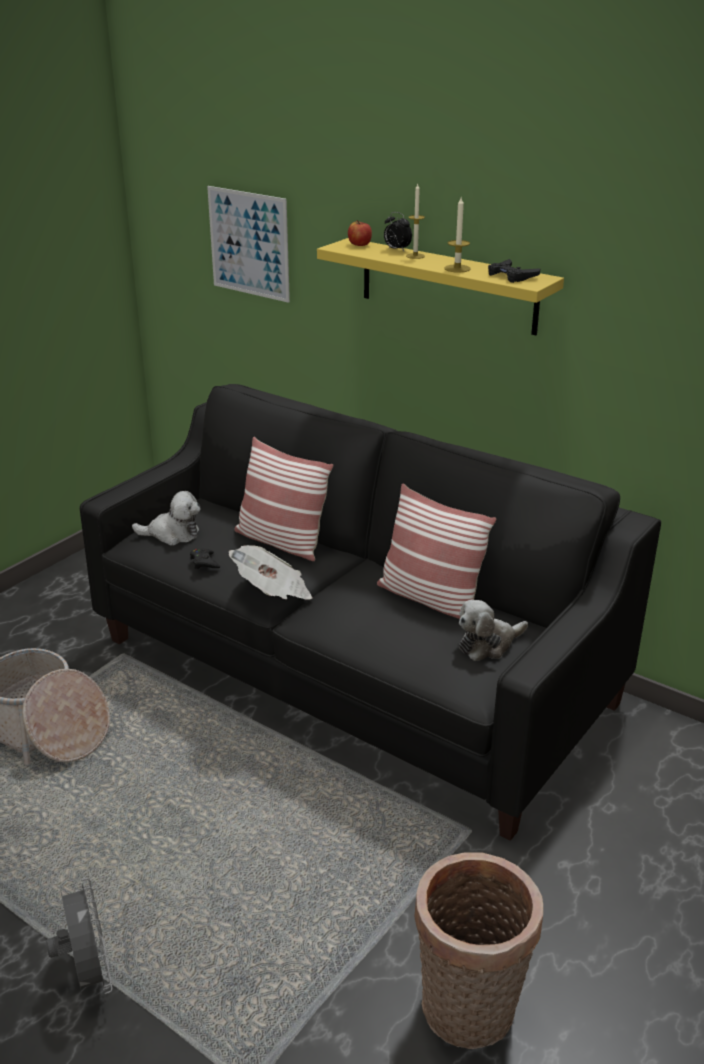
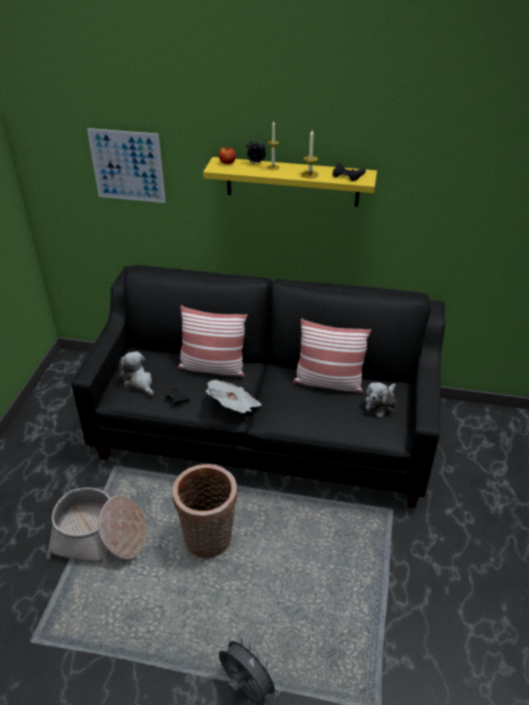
camera: 25 degrees left, 10 degrees up
plush toy [132,491,200,546] -> plush toy turned 105 degrees counterclockwise [119,351,154,396]
basket [414,852,543,1049] -> basket moved to [173,464,238,559]

